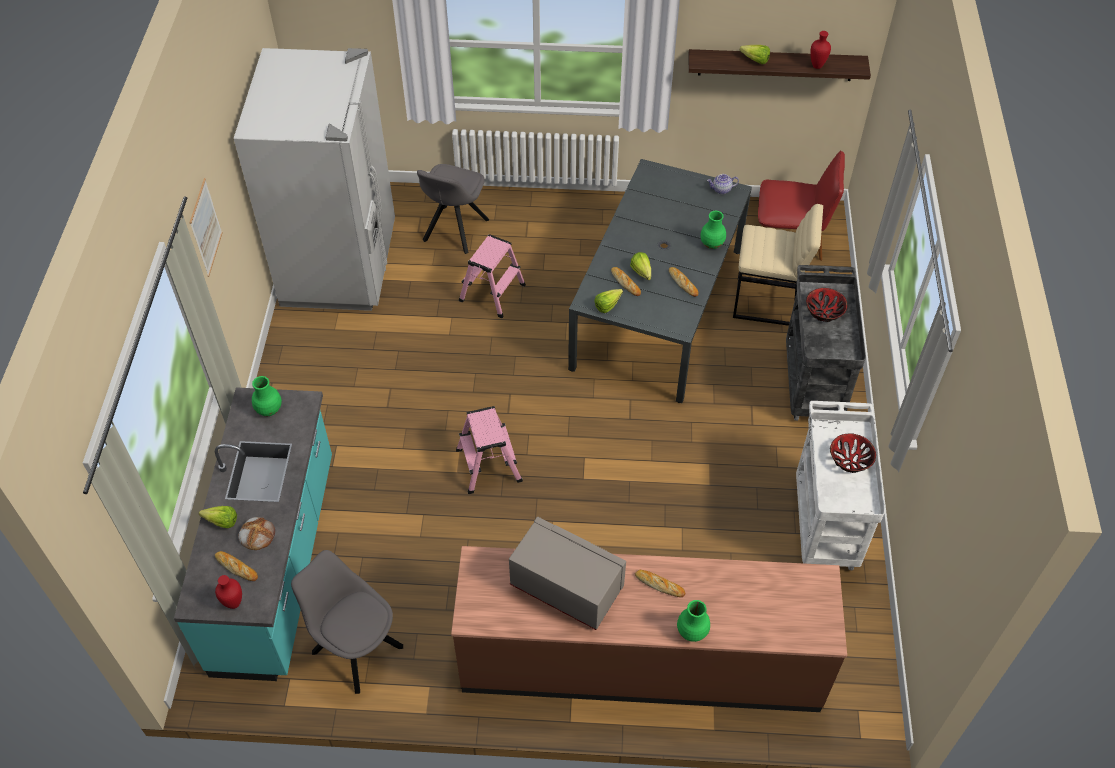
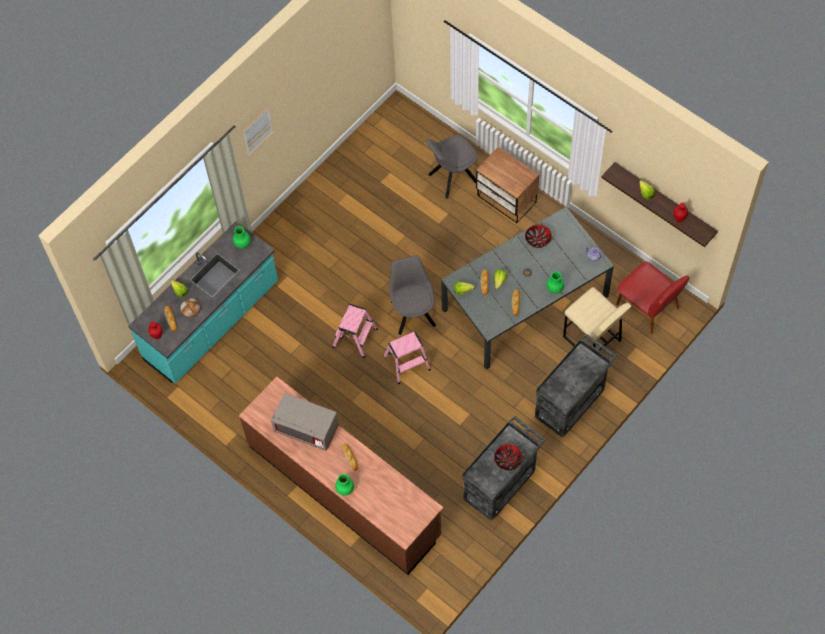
camera: 40 degrees right, 10 degrees up
white fridge [234,48,395,311] -> none
grey chair [291,550,403,694] -> grey chair moved to [389,255,436,335]
pink step ladder [459,234,526,318] -> pink step ladder moved to [383,331,431,385]
grey microwave [509,517,626,630] -> grey microwave turned 135 degrees clockwise [271,393,339,451]
white cart [796,401,885,570] -> black cart [462,416,545,521]
bowl [806,288,848,322] -> bowl moved to [525,225,552,248]
none -> nightstand [476,147,539,223]

